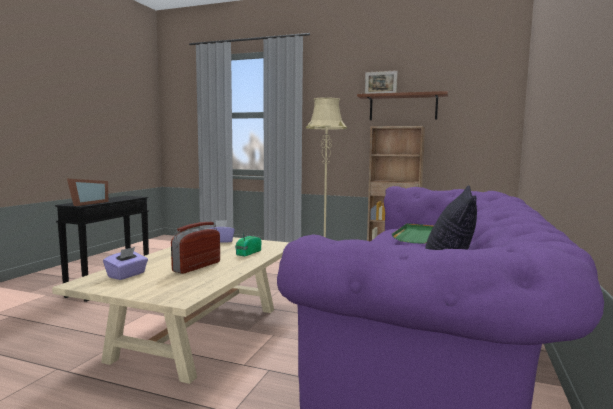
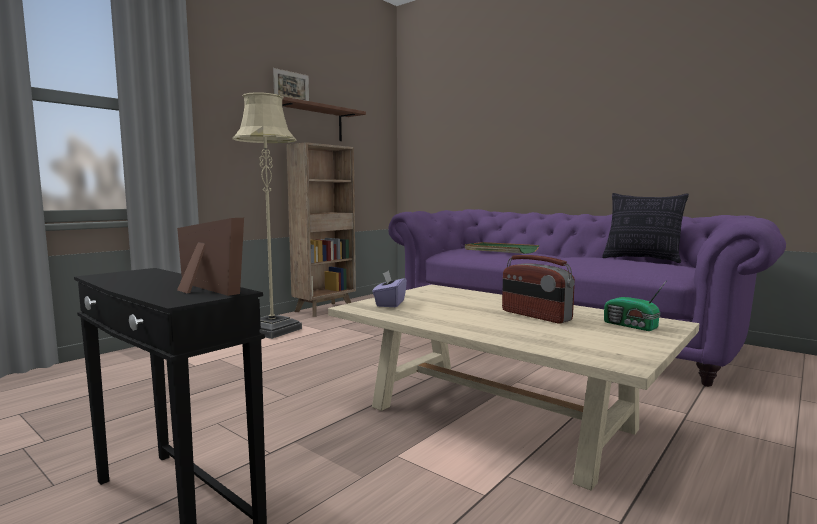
camera: 70 degrees left, 0 degrees up
purple tissue box [103,247,148,280] -> none
radio [236,230,261,257] -> radio moved to [604,282,666,331]

